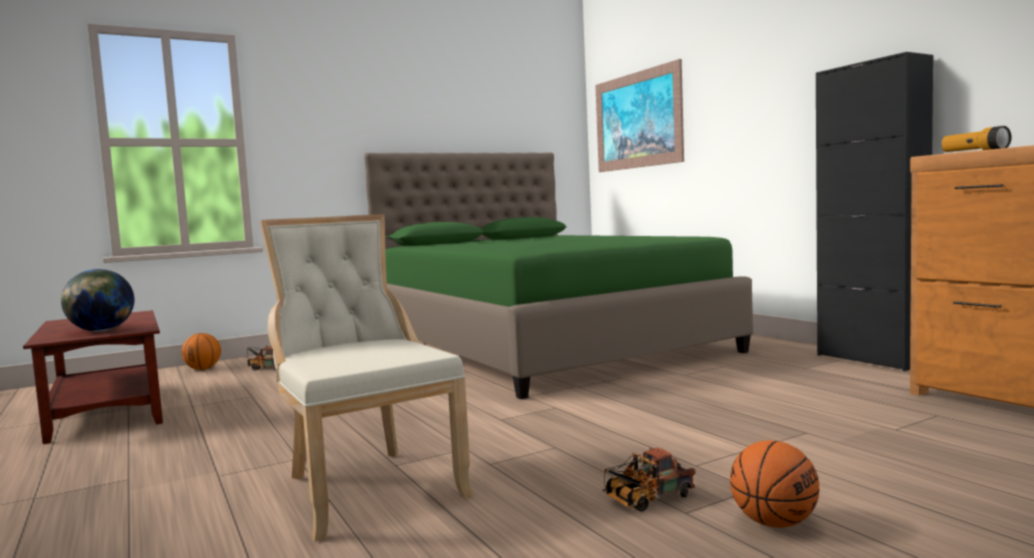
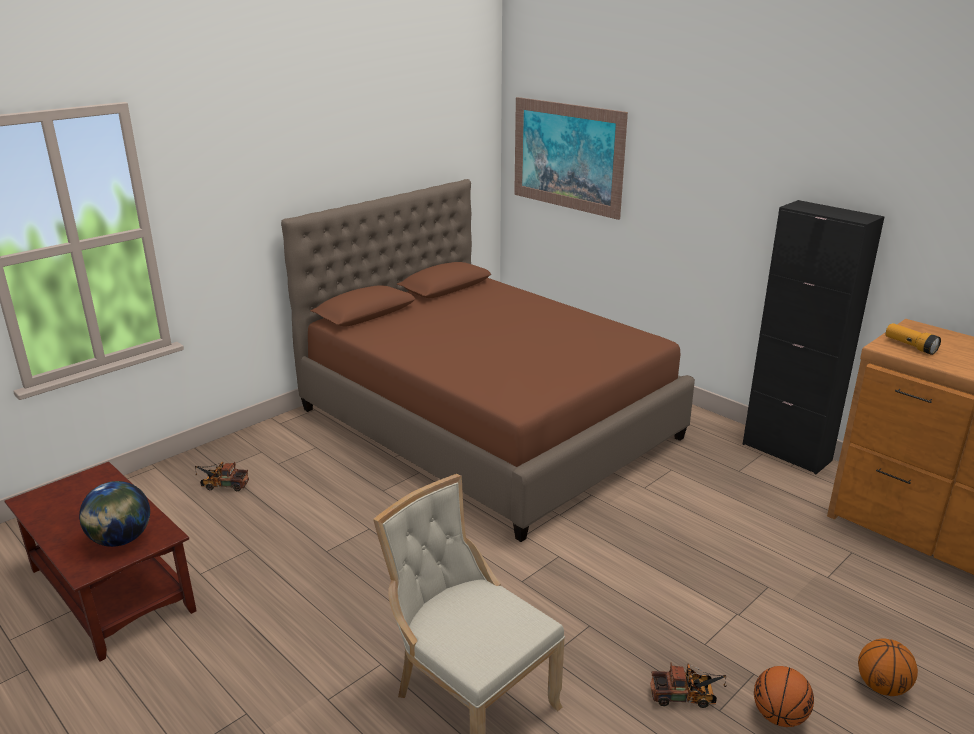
camera: 15 degrees left, 20 degrees up
basketball [181,333,221,370] -> basketball moved to [858,639,918,696]
green bed [364,152,753,399] -> brown bed [281,179,695,542]
toy truck [603,448,696,511] -> toy truck turned 135 degrees counterclockwise [650,663,727,708]

